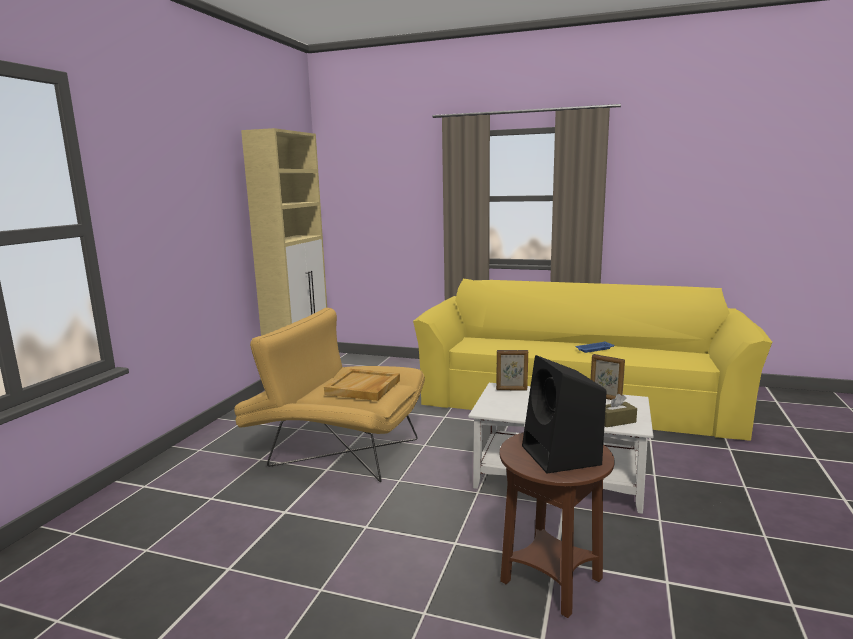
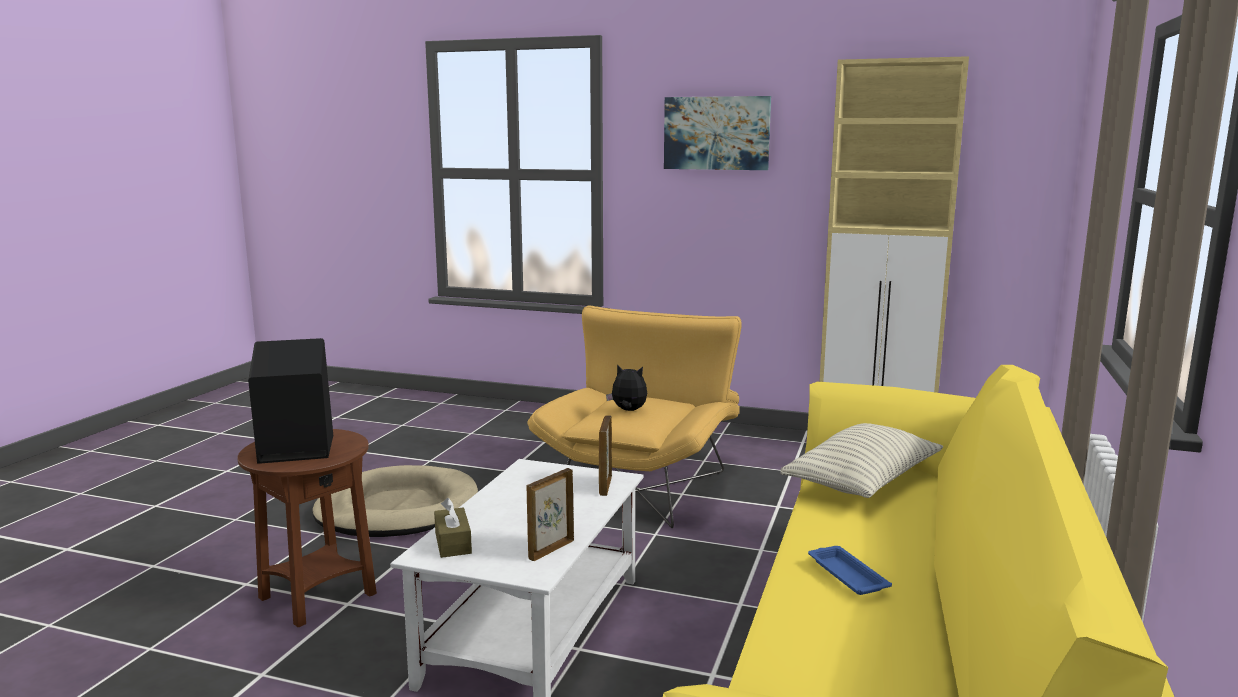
camera: 90 degrees right, 0 degrees up
beige tray [324,369,400,401] -> plush toy [606,364,647,411]
none -> beige dog bed [312,465,478,537]
none -> picture [664,96,771,170]
none -> pillow [780,423,943,498]

